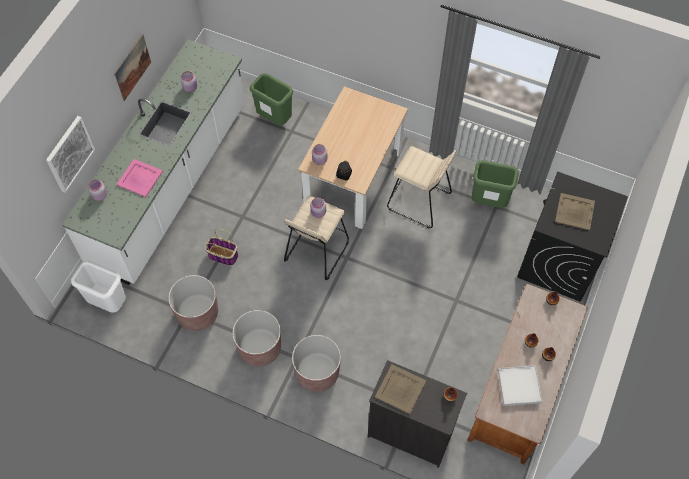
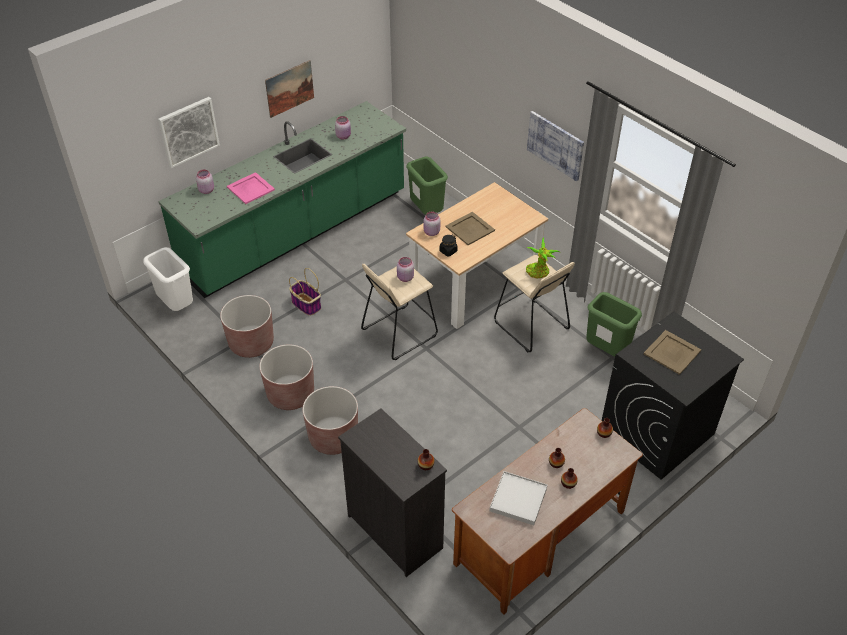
camera: 25 degrees right, 15 degrees down
white counter [62,39,245,285] -> green counter [158,101,406,298]
beige tray [375,364,426,414] -> beige tray moved to [446,212,495,245]
none -> potted plant [526,237,560,279]
none -> picture [527,111,584,181]

